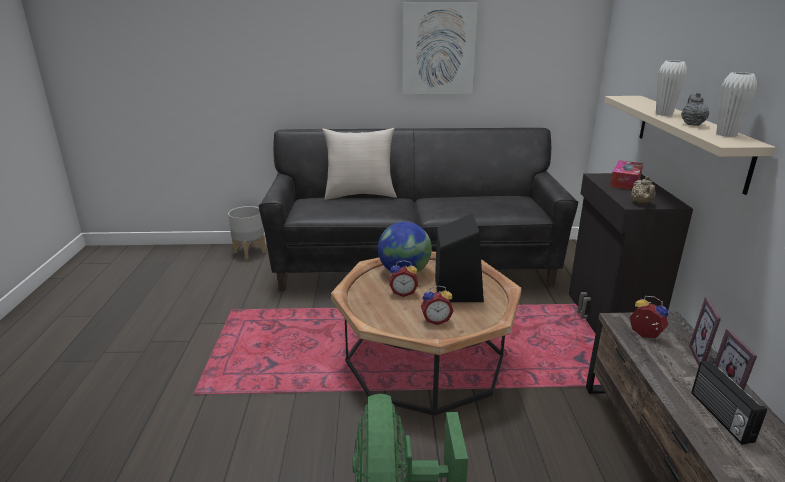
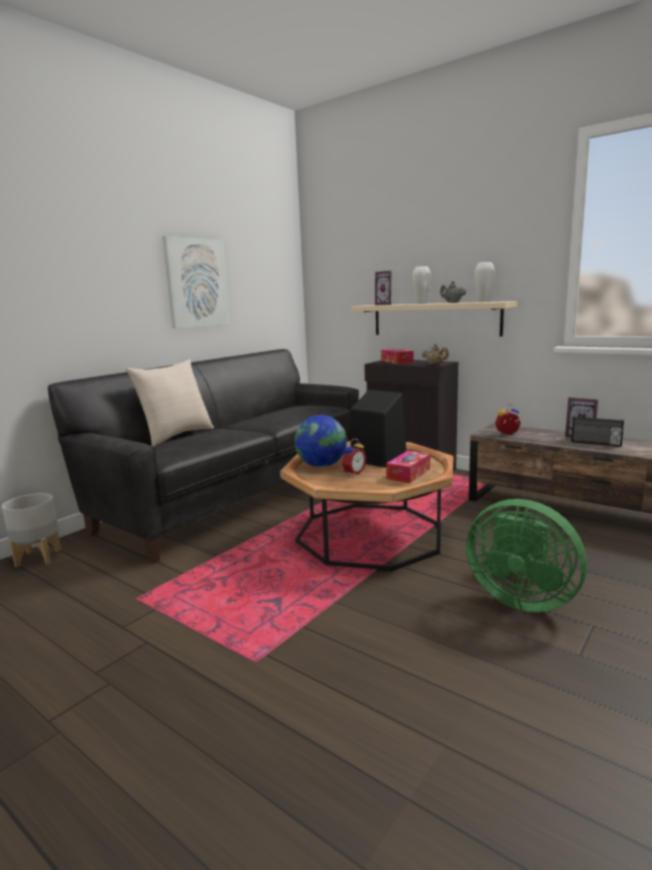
camera: 50 degrees left, 10 degrees down
alarm clock [421,286,453,325] -> tissue box [386,451,430,483]
picture frame [689,297,721,366] -> picture frame moved to [375,271,392,305]

